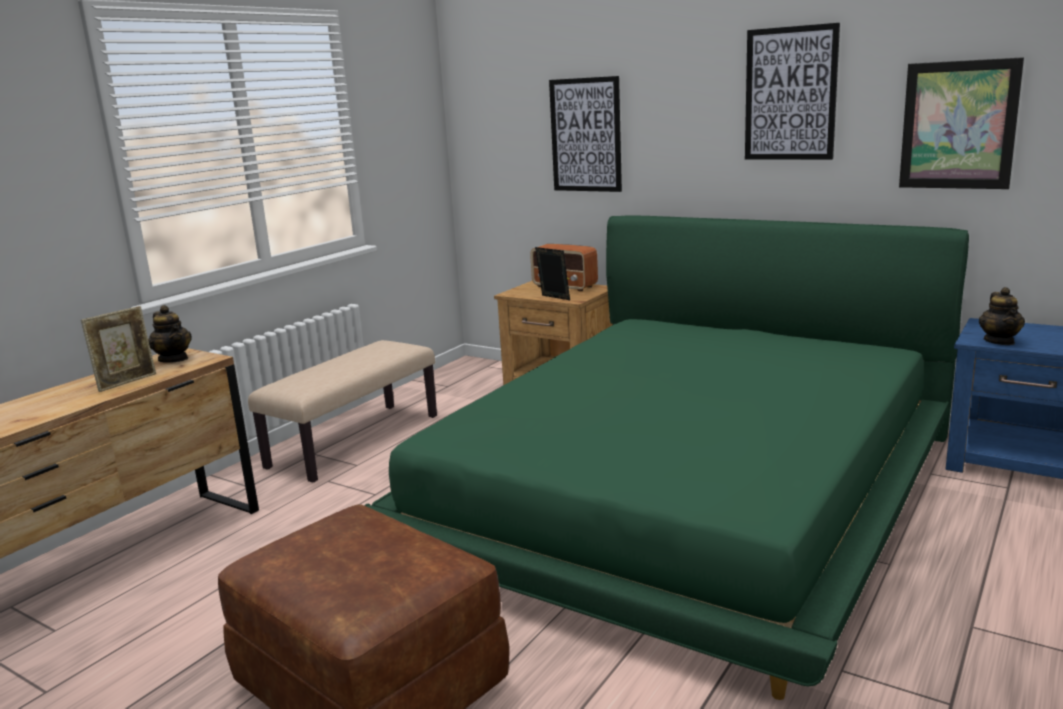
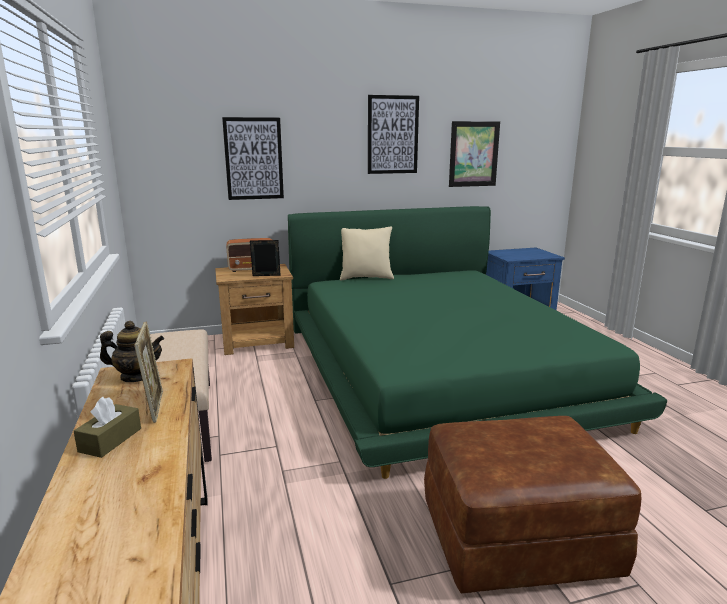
camera: 50 degrees left, 0 degrees up
teapot [979,287,1025,345] -> none
none -> brown tissue box [74,397,141,458]
none -> beige pillow [340,227,394,280]

